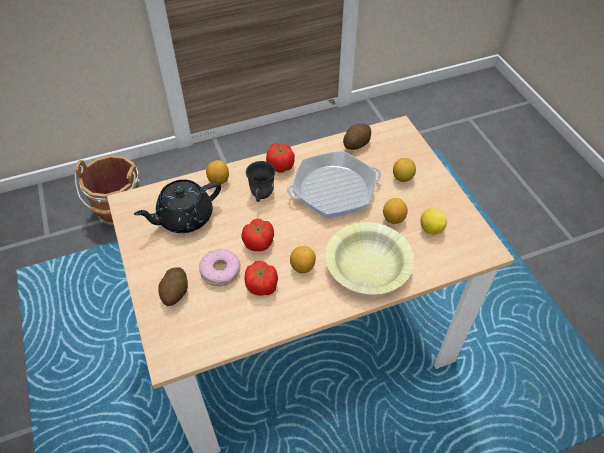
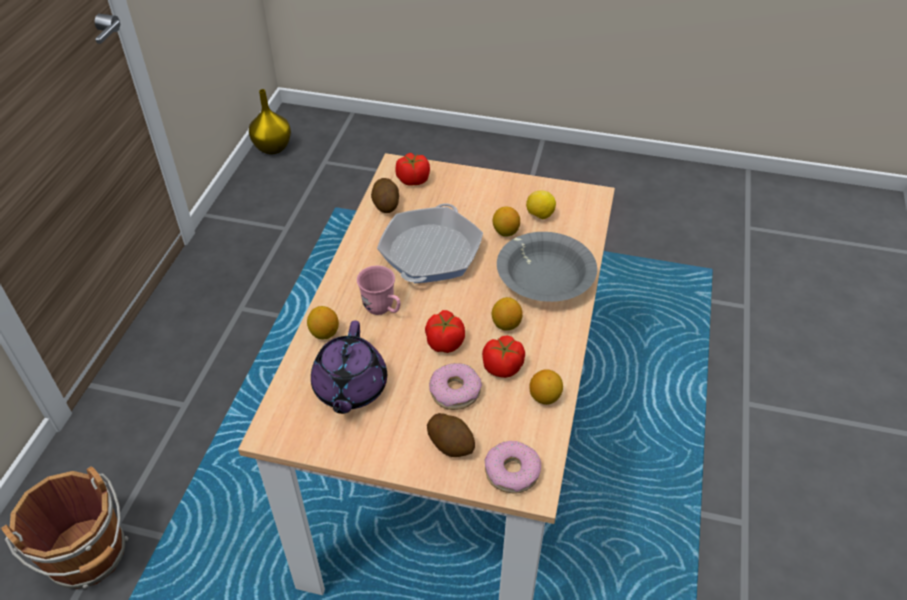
camera: 55 degrees left, 5 degrees down
black teapot [134,179,221,233] -> purple teapot [311,320,387,414]
grey mug [246,161,275,202] -> pink mug [357,266,401,315]
tomato [266,143,295,173] -> tomato moved to [395,153,430,186]
yellow bowl [325,222,414,294] -> grey bowl [497,232,597,302]
lemon [393,158,416,182] -> lemon moved to [529,369,563,405]
none -> yellow vase [249,89,291,155]
none -> donut [484,441,541,494]

